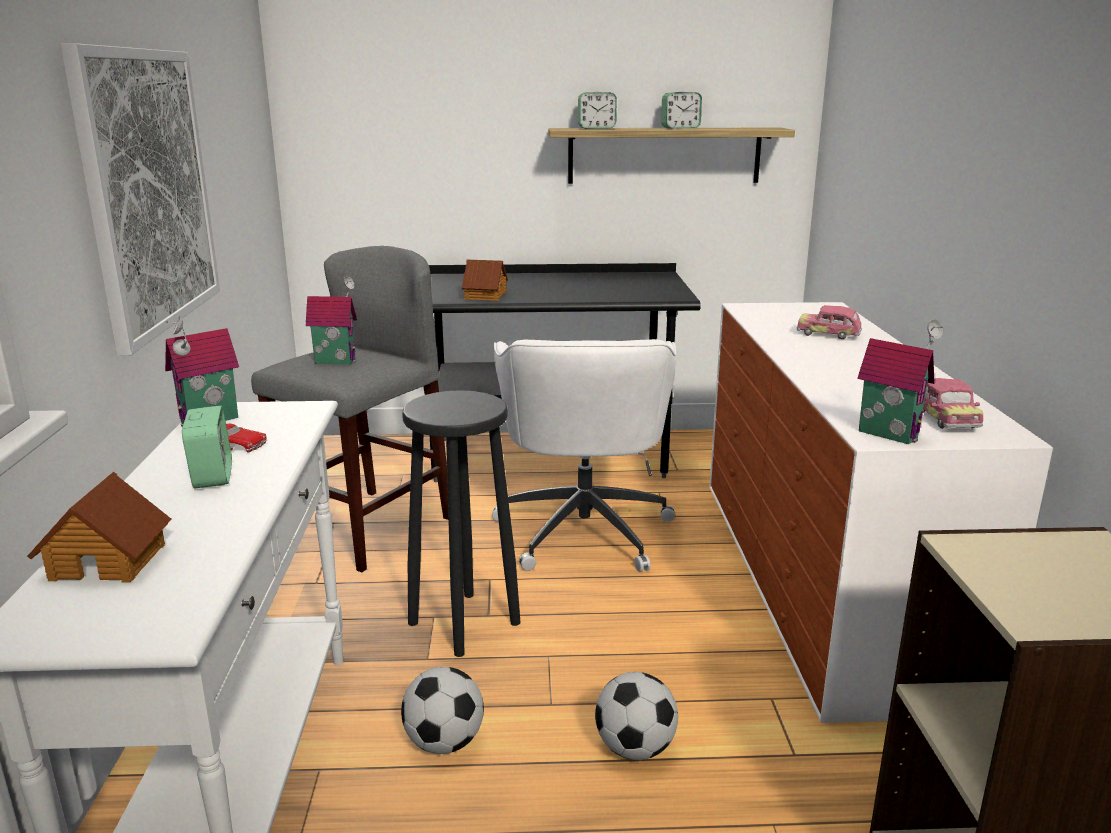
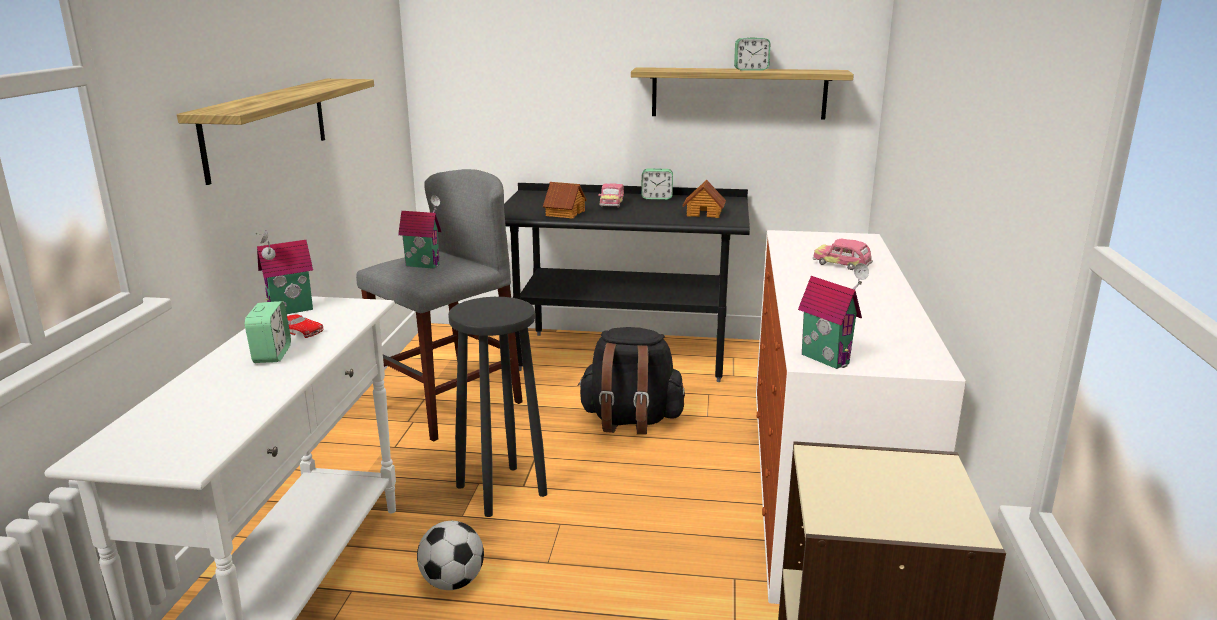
camera: 10 degrees right, 0 degrees up
toy house [27,472,171,583] -> toy house moved to [682,180,726,218]
picture [60,43,220,356] -> shelf [177,79,374,185]
white office chair [492,339,676,572] -> black backpack [577,327,685,435]
alarm clock [578,92,617,129] -> alarm clock moved to [641,169,673,200]
football [595,672,678,760] -> none
toy car [923,378,983,429] -> toy car moved to [598,183,624,208]

